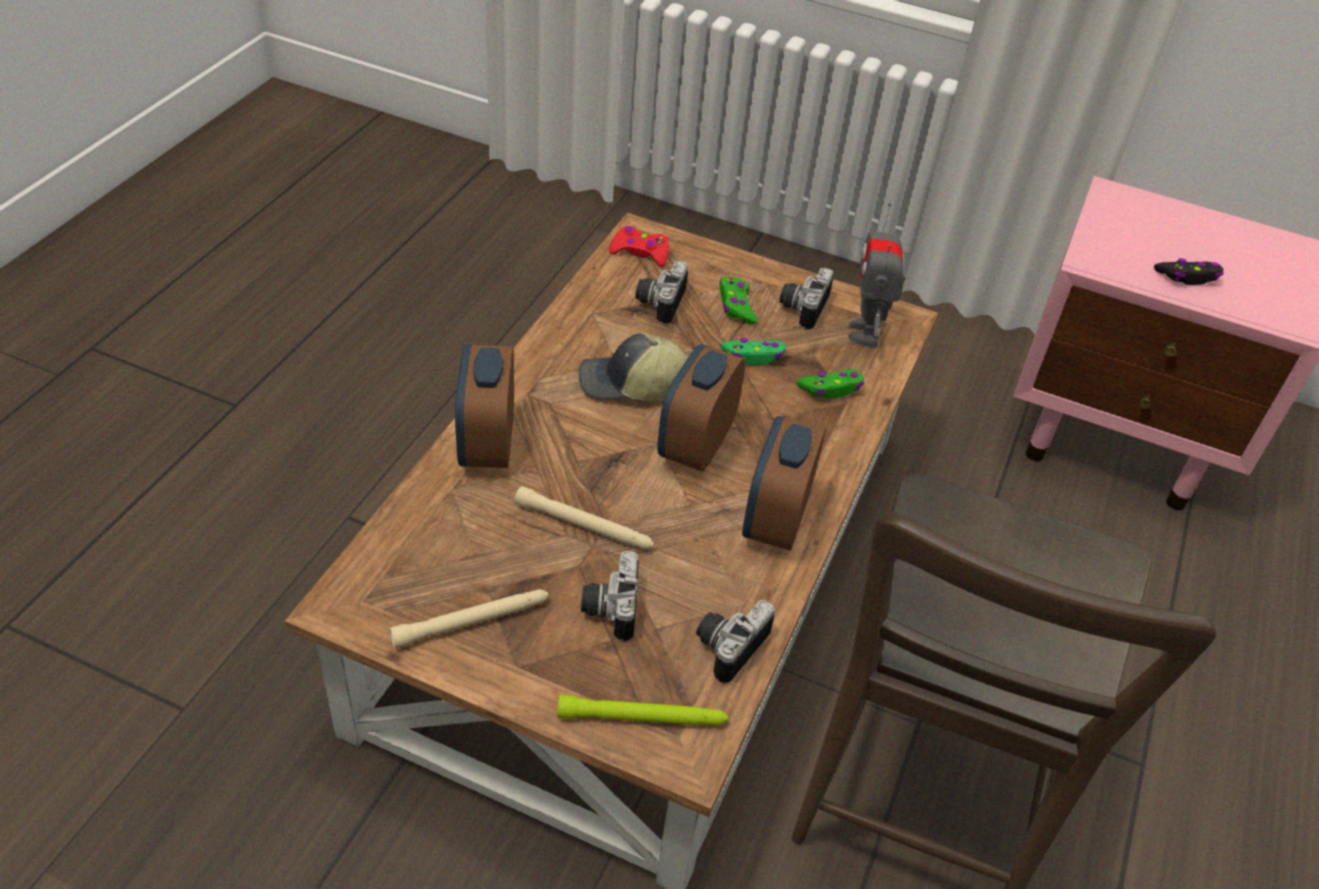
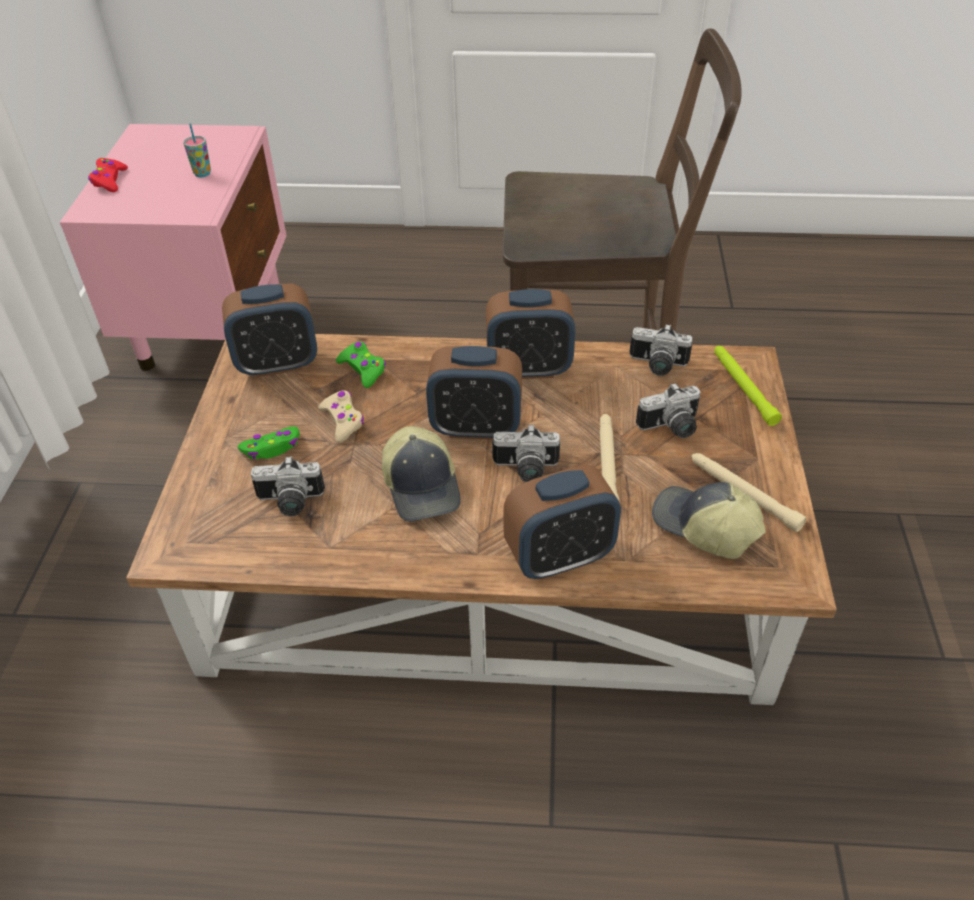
camera: 105 degrees left, 0 degrees up
red game controller [609,226,669,267] -> red game controller moved to [88,158,128,192]
green game controller [721,338,786,365] -> beige game controller [318,390,364,443]
camera [779,268,833,330] -> camera moved to [492,424,560,482]
toy robot [848,203,904,348] -> alarm clock [222,284,317,378]
black game controller [1154,258,1224,285] -> cup [183,123,211,177]
none -> cap [652,482,766,559]

